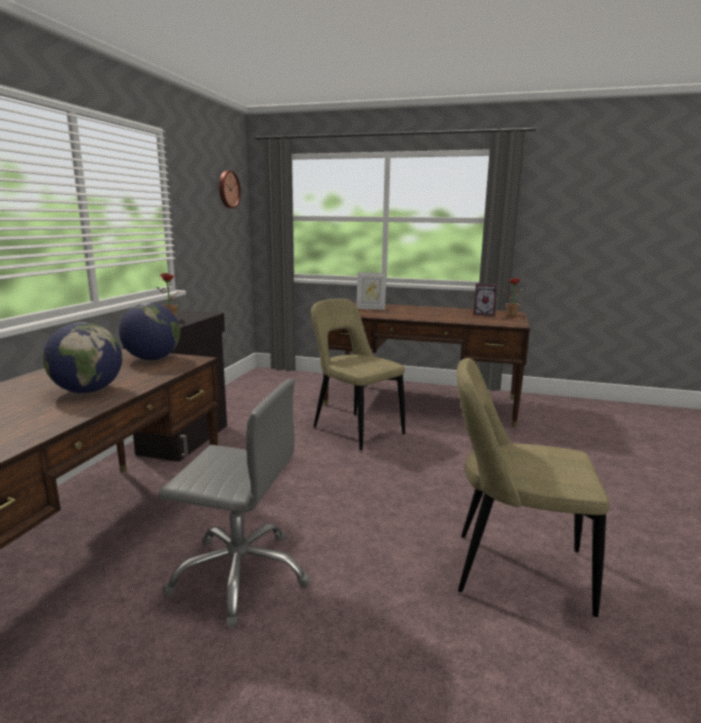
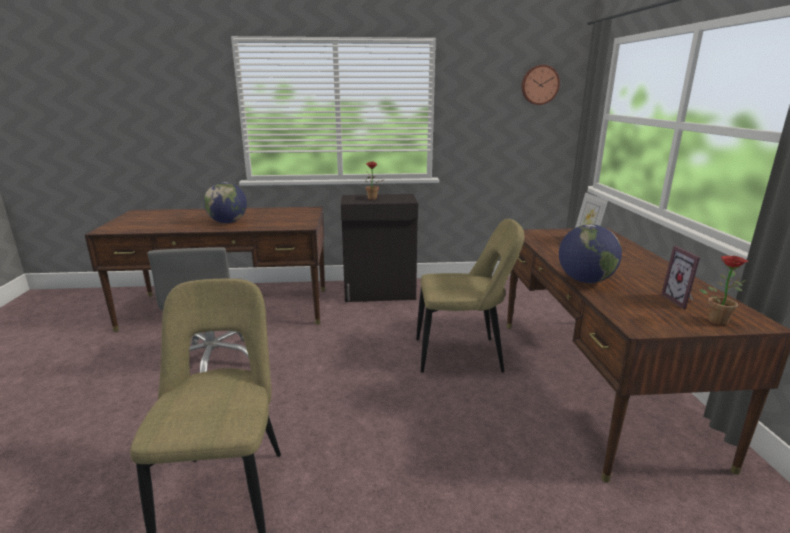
camera: 70 degrees right, 5 degrees up
globe [119,303,180,360] -> globe moved to [559,224,622,283]
beige chair [311,298,405,451] -> beige chair turned 60 degrees clockwise [416,219,525,373]

